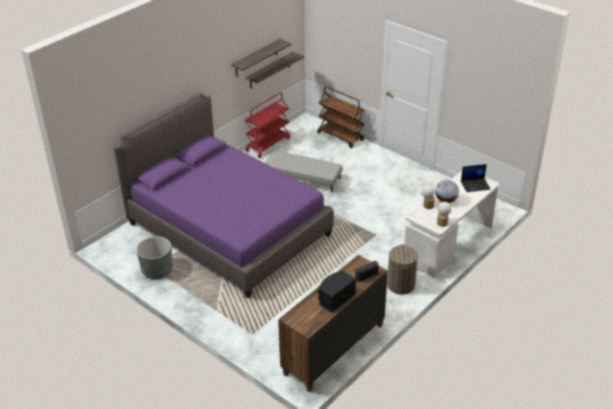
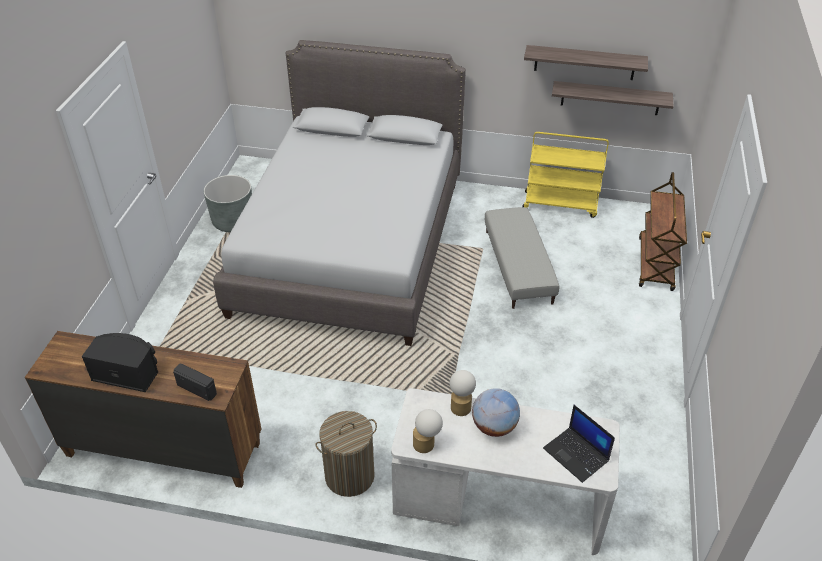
camera: 60 degrees right, 5 degrees up
purple bed [114,92,334,298] -> grey bed [213,40,466,346]
red cart [245,92,290,158] -> yellow cart [522,132,609,218]

